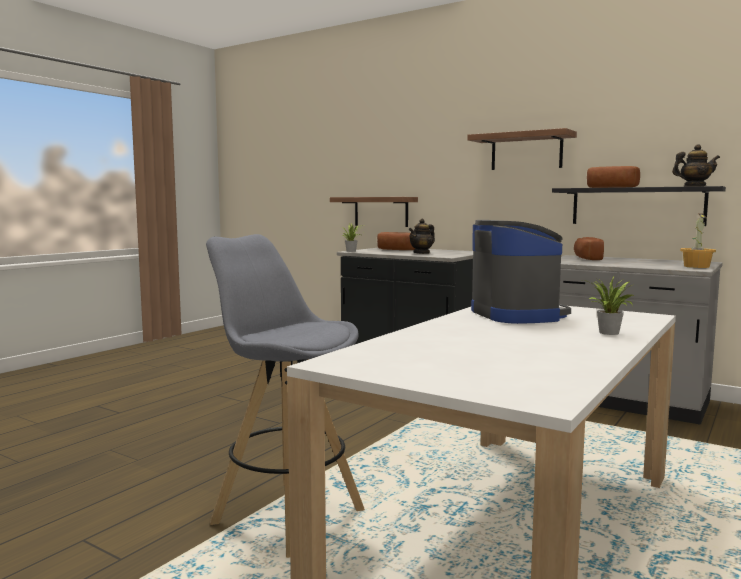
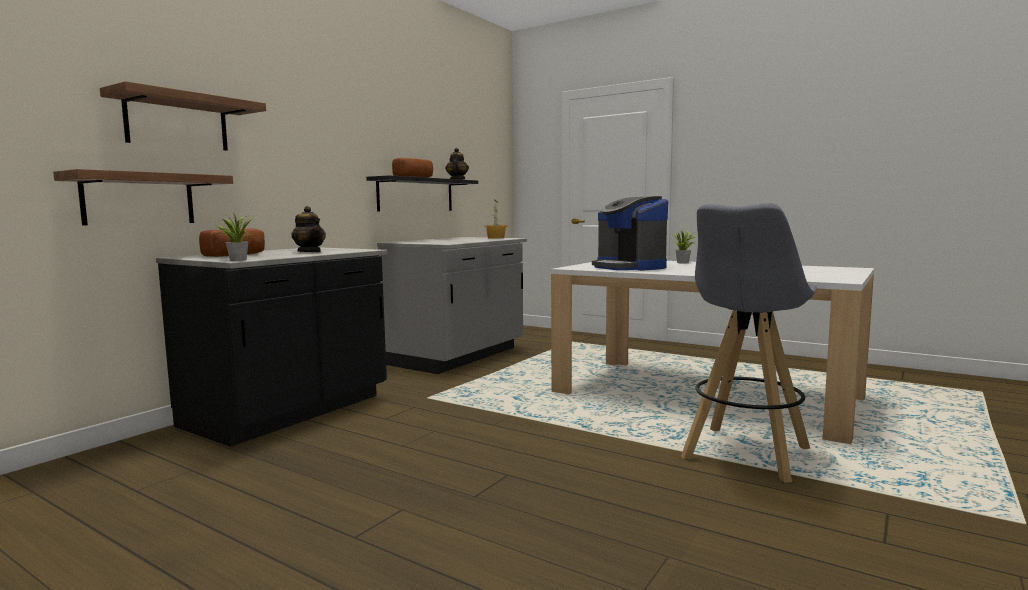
camera: 90 degrees left, 0 degrees up
shelf [467,128,577,170] -> shelf moved to [100,81,266,151]
coffee machine [471,220,571,324] -> coffee machine turned 105 degrees counterclockwise [592,196,668,271]
bread [574,237,604,260] -> none

